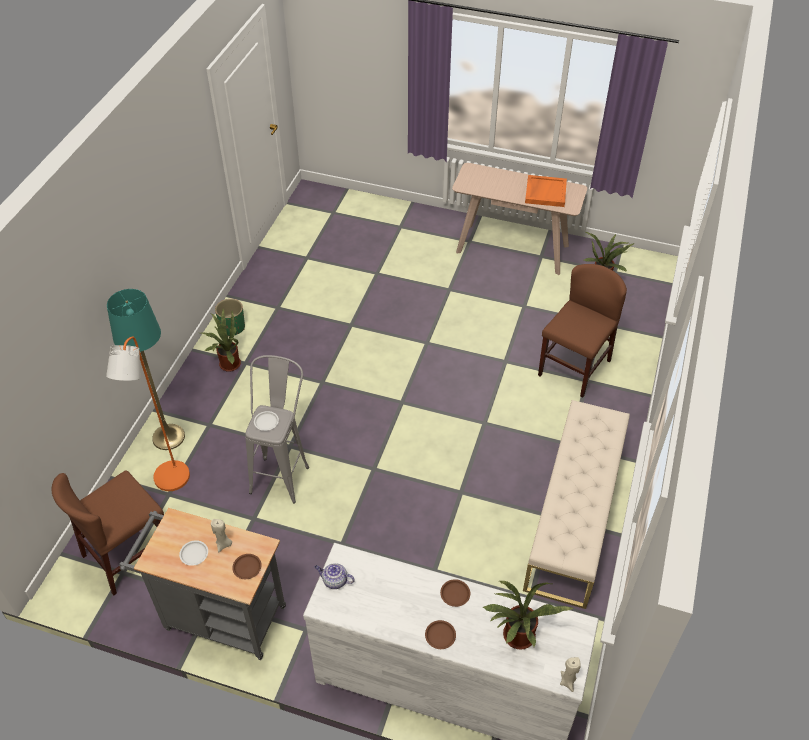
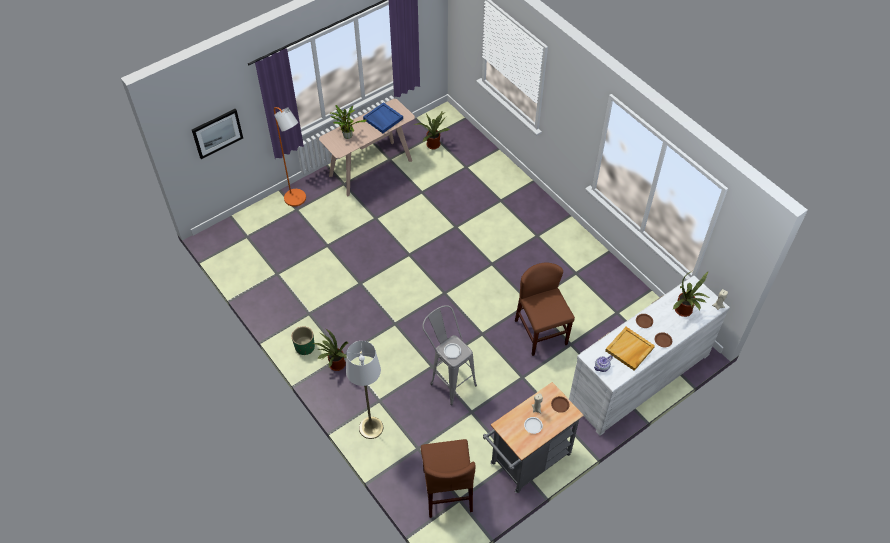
camera: 55 degrees left, 5 degrees up
orange floor lamp [106,336,190,491] -> orange floor lamp moved to [274,107,306,207]
turquoise floor lamp [107,289,185,450] -> white floor lamp [346,341,383,439]
beige bench [523,400,630,609] -> none
orange tray [525,175,567,207] -> blue tray [363,102,403,133]
brown chair [538,264,627,398] -> brown chair moved to [515,262,575,356]
none -> picture [192,109,243,159]
none -> potted plant [330,105,366,139]
none -> beige tray [605,327,655,371]

